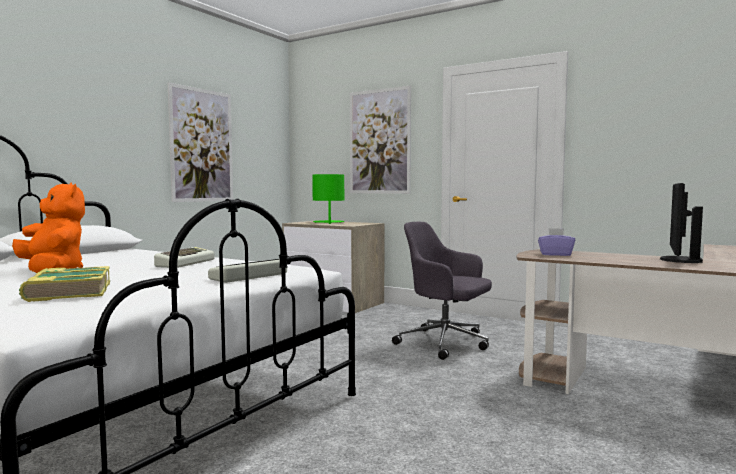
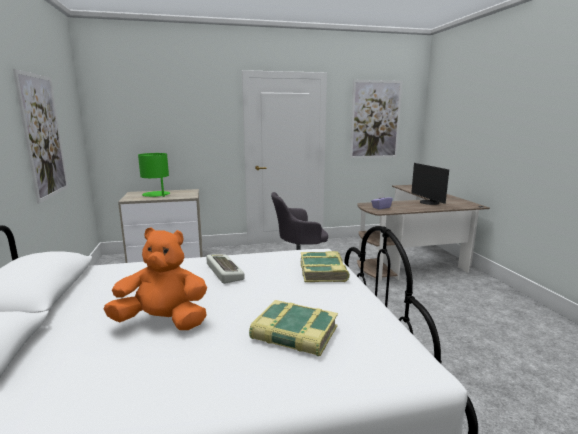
camera: 45 degrees left, 10 degrees up
keyboard [208,259,287,283] -> book [301,251,350,282]
picture [350,86,411,194] -> picture moved to [350,80,402,158]

